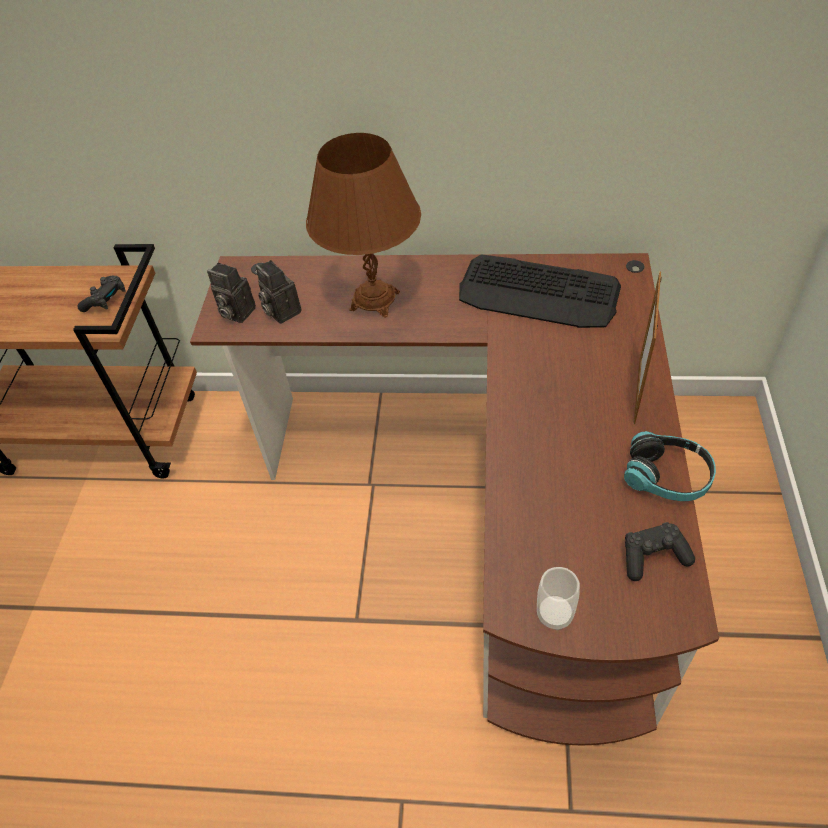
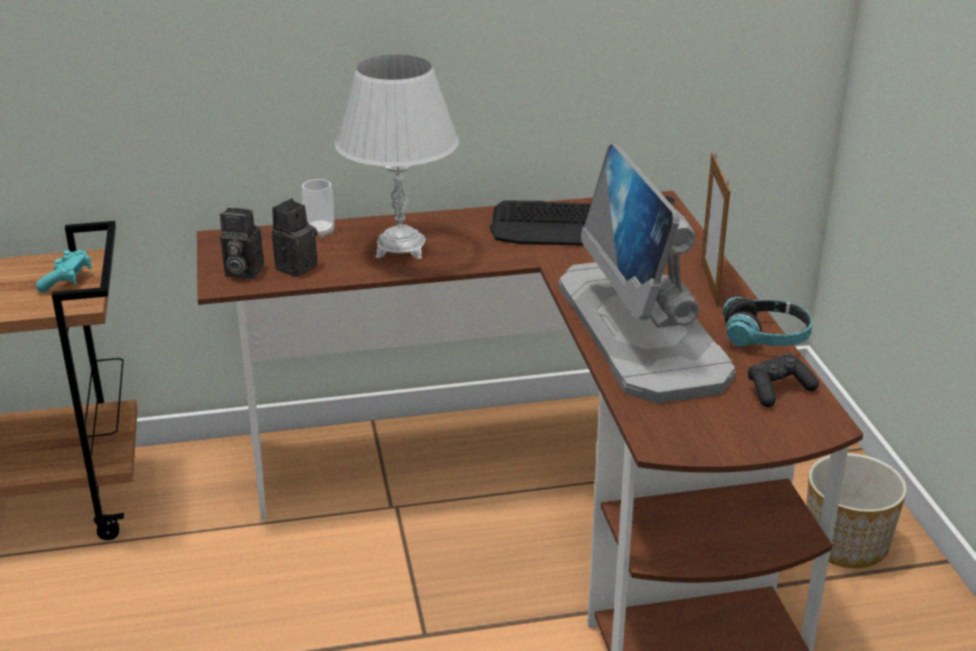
camera: 20 degrees left, 20 degrees down
black game controller [78,276,125,312] -> turquoise game controller [36,250,91,292]
camera [256,260,301,324] -> camera turned 90 degrees clockwise [272,198,318,277]
brown table lamp [306,133,421,318] -> white table lamp [335,55,459,259]
cup [537,567,580,630] -> cup moved to [302,179,334,238]
none -> monitor [558,144,736,404]
none -> planter [806,453,907,568]

